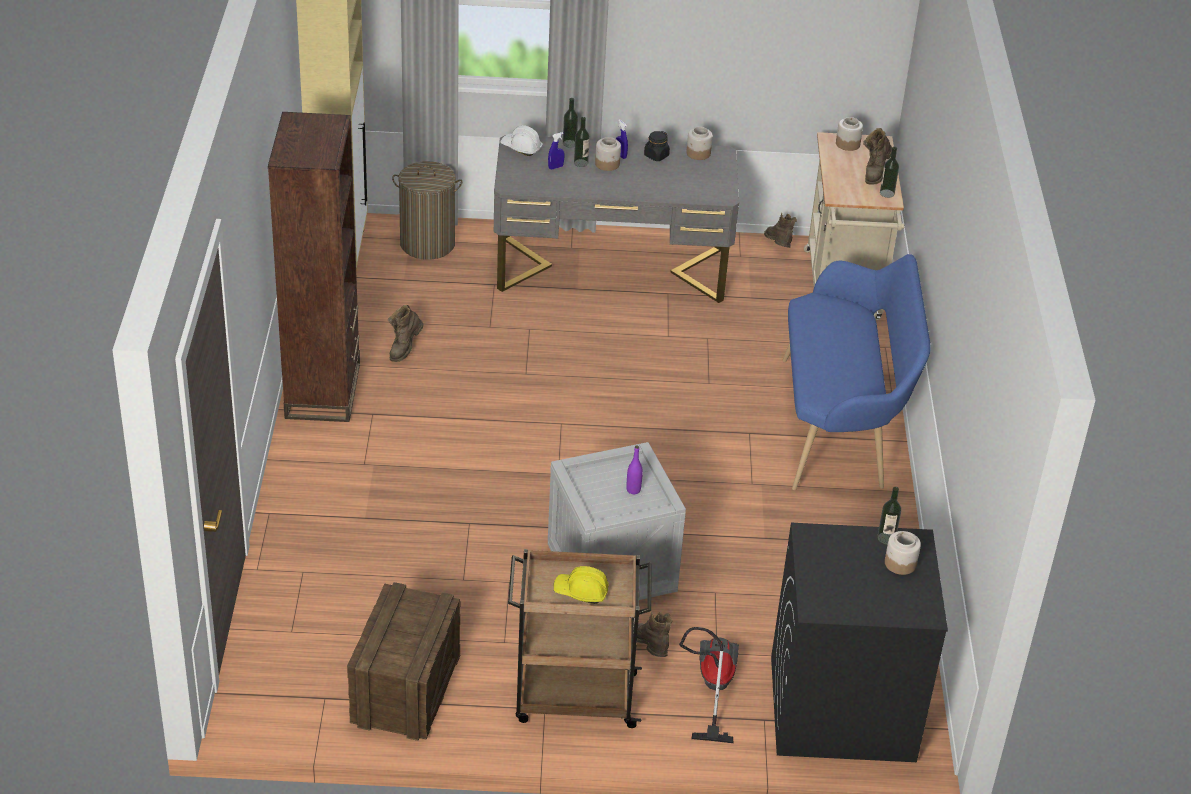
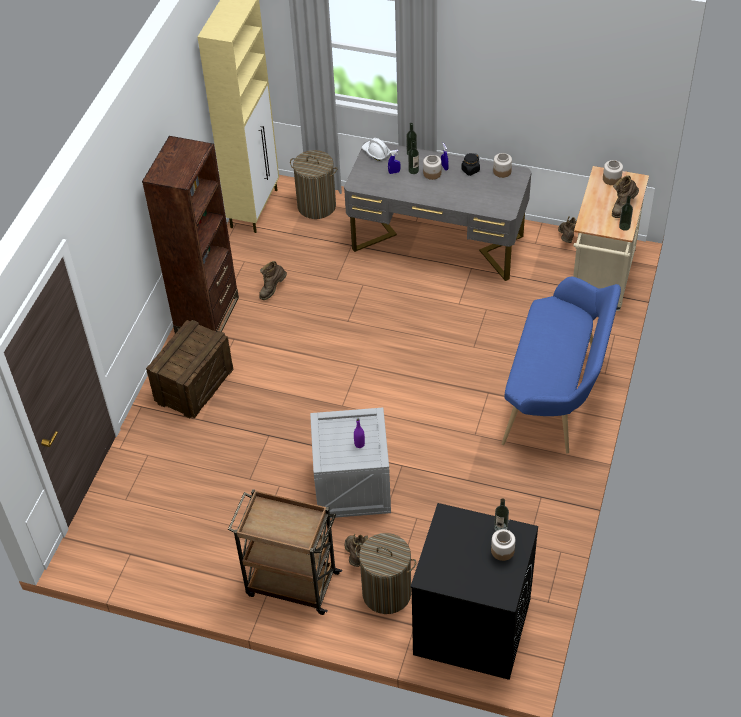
camera: 20 degrees right, 10 degrees up
crate [347,582,460,741] -> crate moved to [146,320,234,419]
yellow hard hat [554,566,609,604] -> none
vacuum cleaner [679,627,739,743] -> laundry basket [355,533,416,614]

